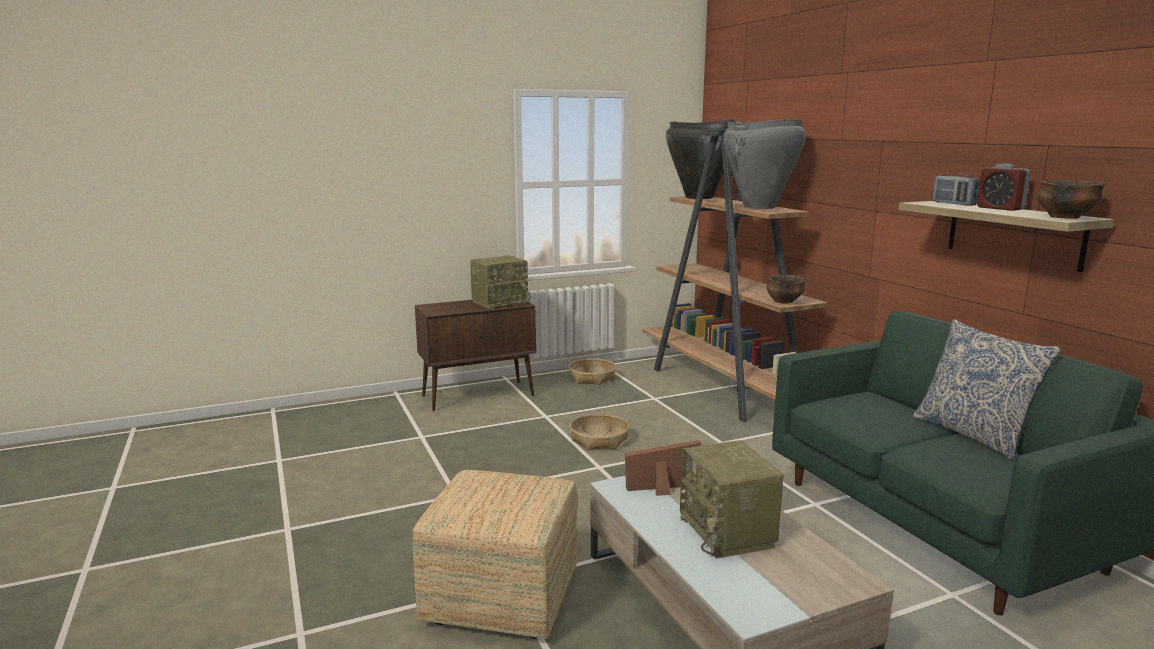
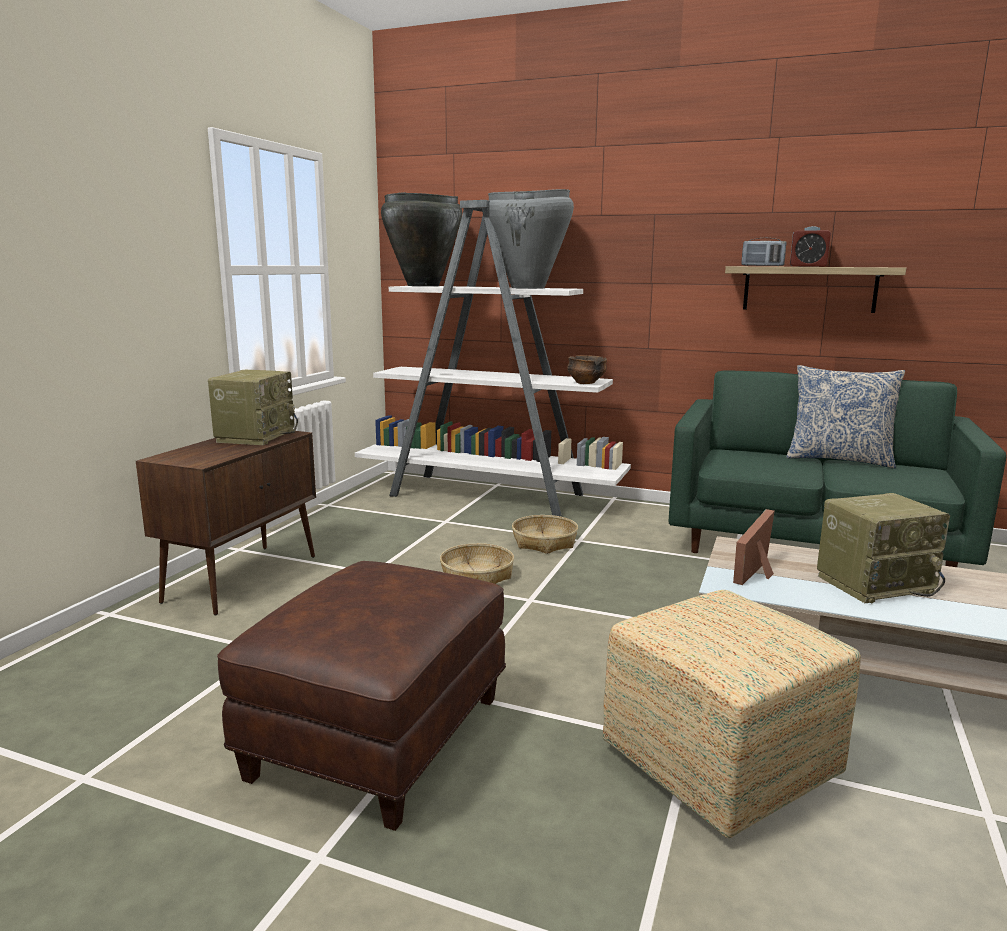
camera: 45 degrees left, 0 degrees up
basket [569,358,616,385] -> basket moved to [512,515,578,554]
brown bookcase [642,129,827,422] -> white bookcase [355,200,631,517]
radio [680,440,784,559] -> radio turned 45 degrees counterclockwise [817,493,950,603]
bowl [1038,180,1106,219] -> none
none -> brown ottoman [217,561,506,831]

